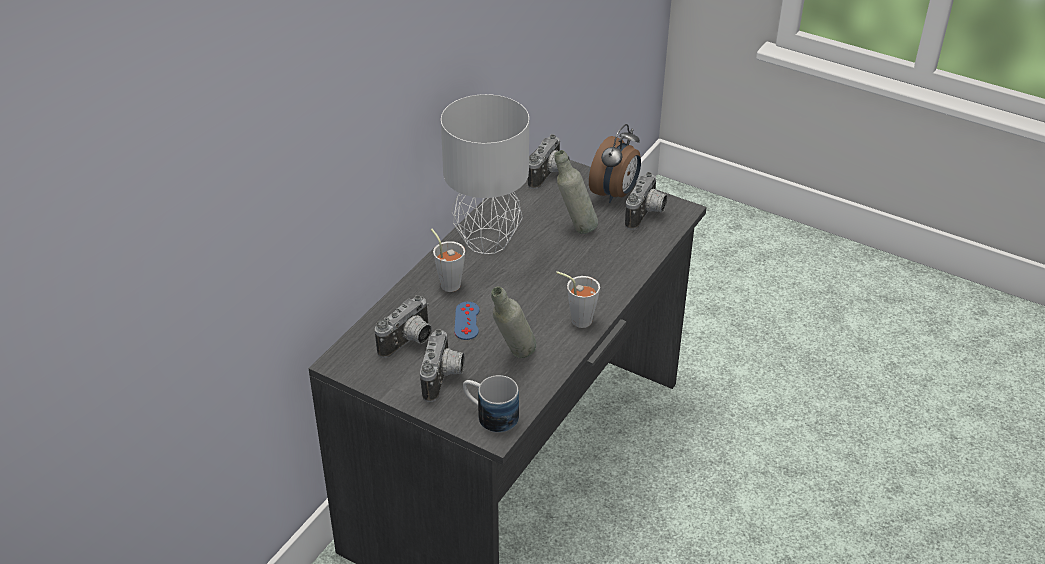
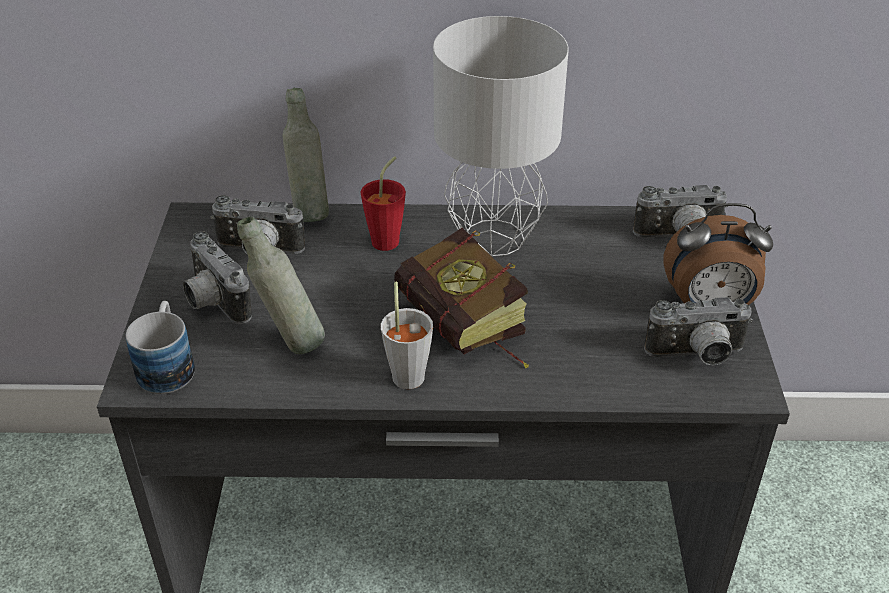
camera: 60 degrees right, 0 degrees up
camera [420,329,465,402] -> camera turned 75 degrees clockwise [183,231,252,324]
grey cup [431,228,465,292] -> red cup [360,156,406,251]
blue game controller [454,302,480,340] -> none
grey bottle [554,150,598,234] -> grey bottle moved to [283,88,329,222]
none -> book [394,227,529,368]

